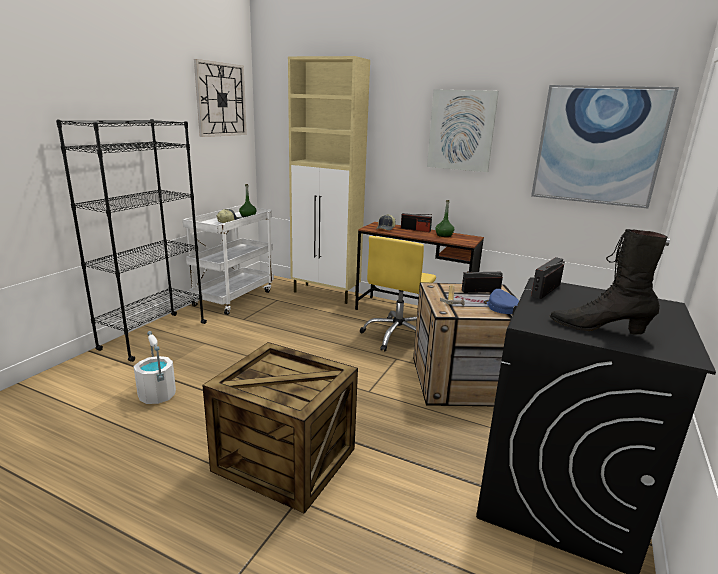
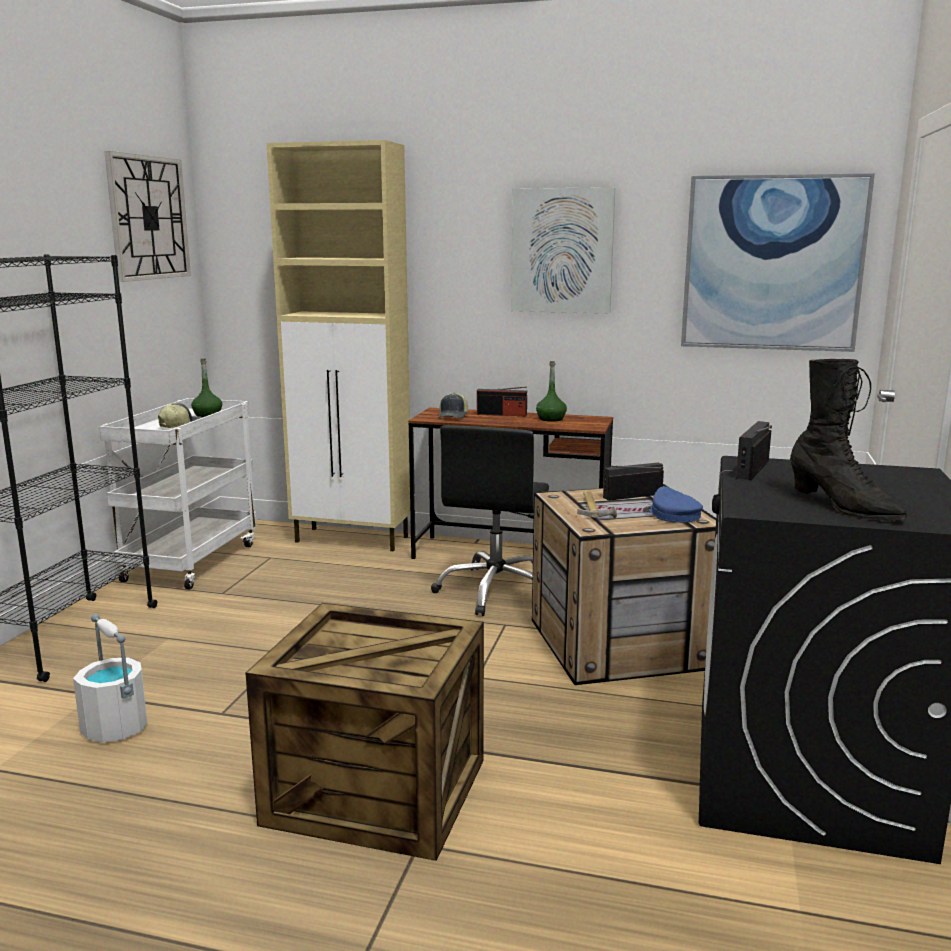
camera: 10 degrees left, 5 degrees down
yellow office chair [360,236,436,352] -> black office chair [431,425,549,616]
black boot [550,229,668,335] -> black boot turned 135 degrees counterclockwise [790,359,907,521]

